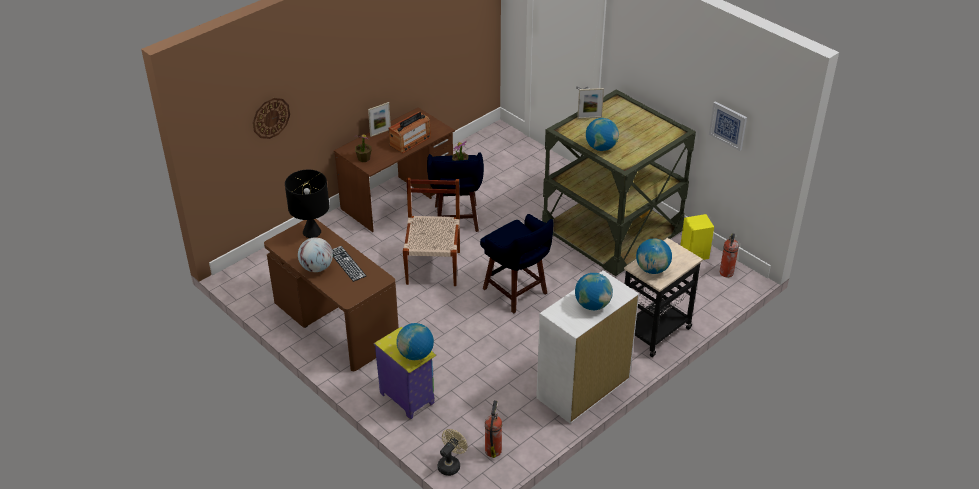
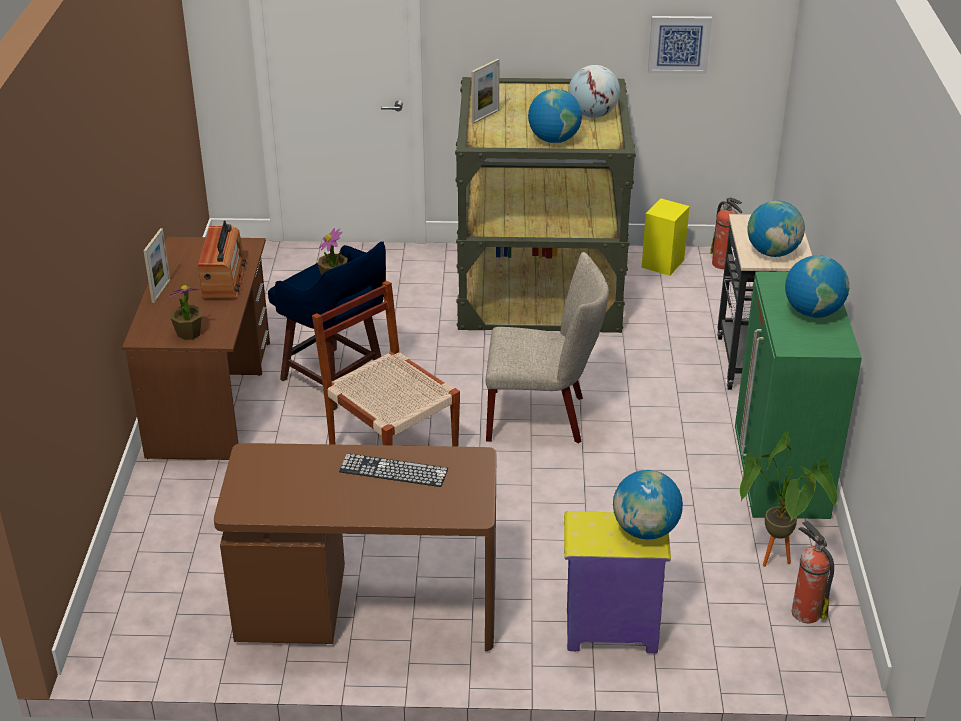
camera: 45 degrees left, 5 degrees down
wall clock [253,98,290,139] -> none
black table lamp [285,170,329,238] -> none
globe [298,237,333,272] -> globe moved to [569,65,620,118]
beige fan [437,429,468,476] -> none
blue stool [480,214,554,314] -> beige chair [486,252,609,443]
white cabinet [536,270,639,424] -> green cabinet [735,271,862,519]
none -> potted plant [740,431,838,567]

